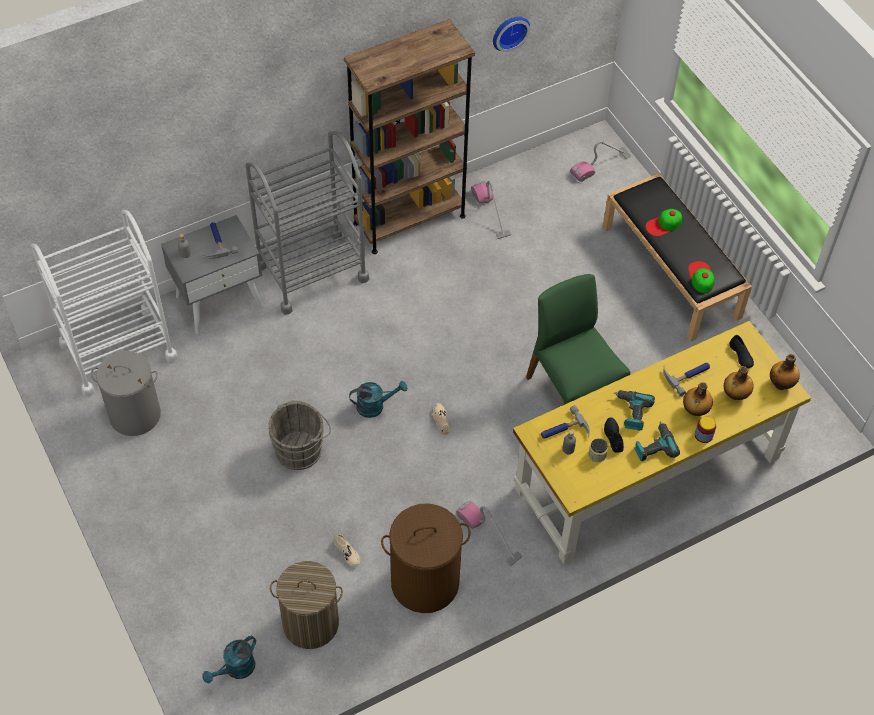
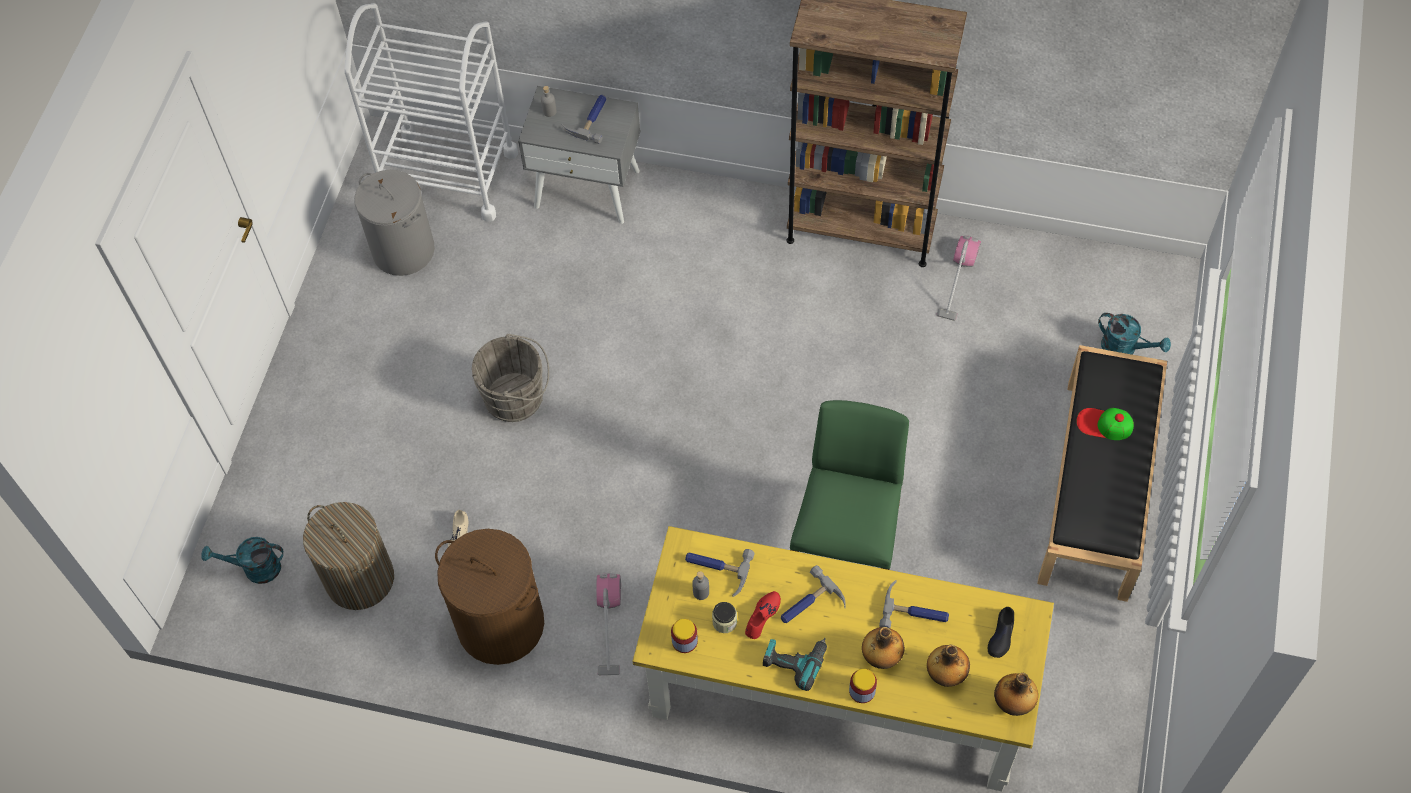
camera: 45 degrees right, 5 degrees up
grey cart [245,131,369,315] -> none
turquoise watering can [349,381,407,418] -> turquoise watering can moved to [1098,313,1171,355]
beige shoe [433,403,450,435] -> none
wall clock [493,17,530,52] -> none
vacuum cleaner [570,141,631,182] -> none
black shoe [604,417,624,453] -> red shoe [745,591,781,639]
power drill [614,390,655,430] -> hammer [781,565,846,623]
cap [688,261,714,293] -> none
none -> jar [671,619,698,653]

